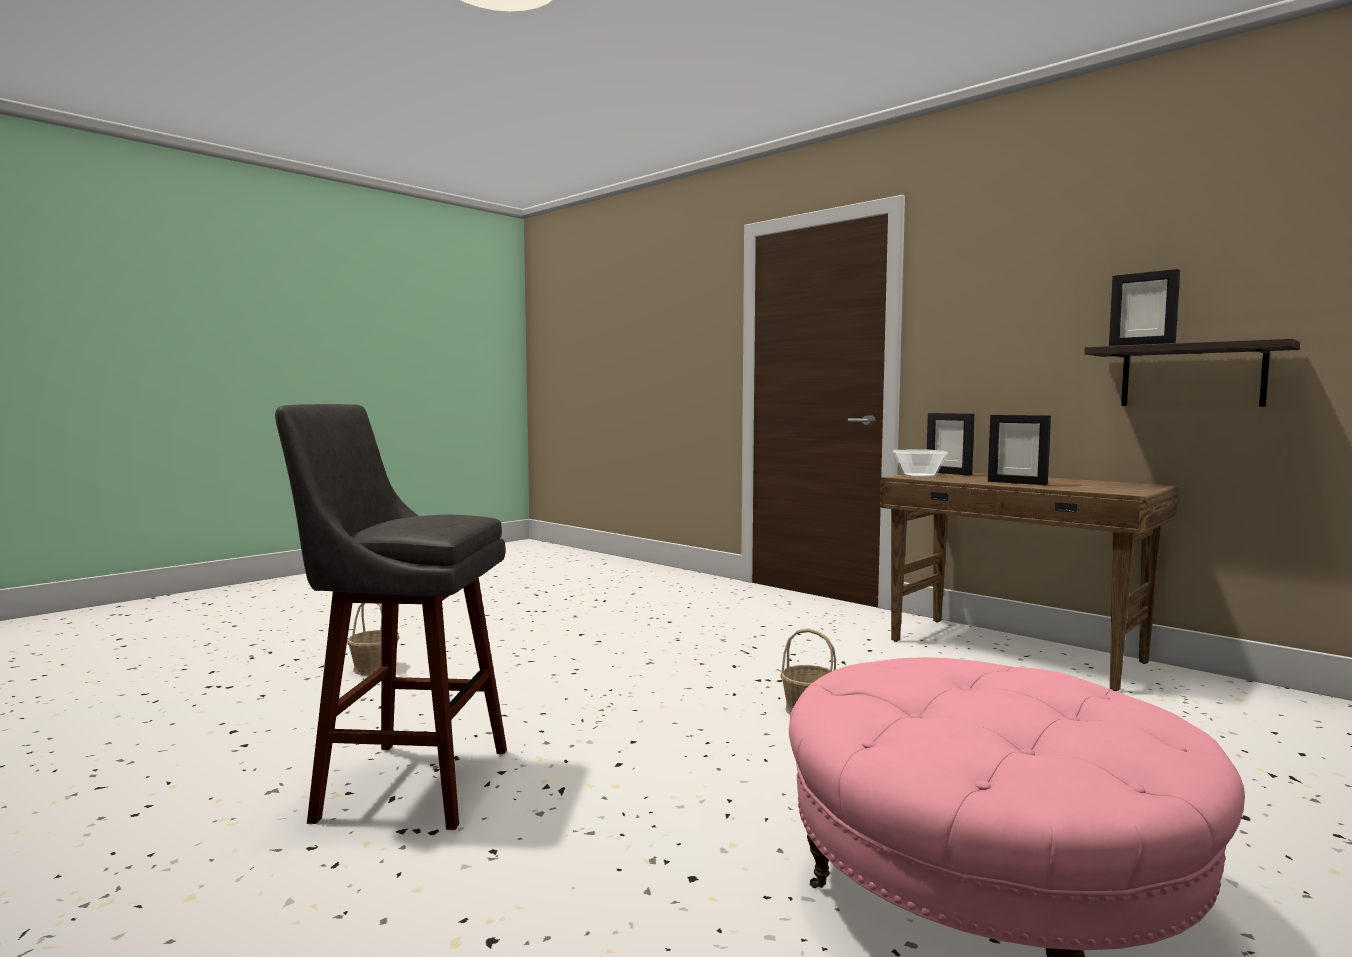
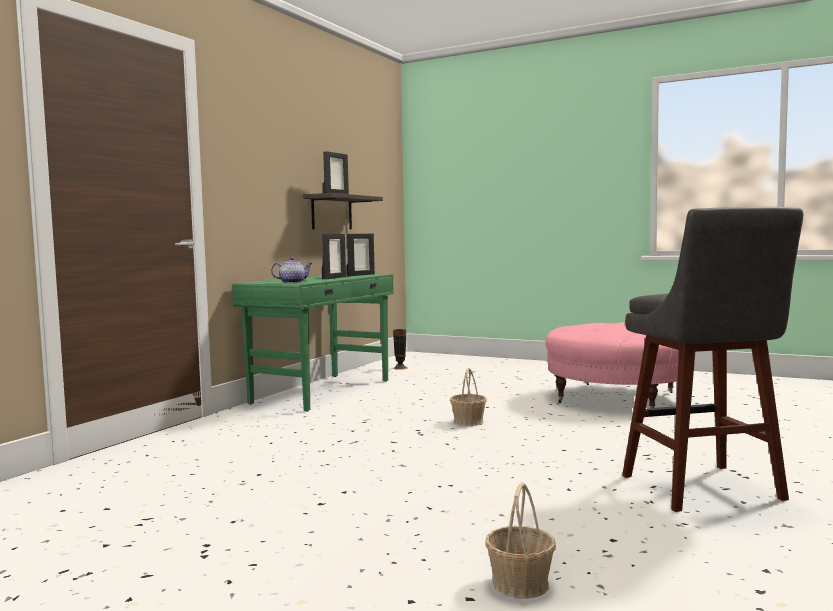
camera: 105 degrees left, 0 degrees up
brown console table [880,473,1178,691] -> green console table [232,274,394,412]
bowl [893,450,948,478] -> teapot [271,257,313,283]
picture frame [927,413,974,476] -> picture frame moved to [347,234,375,276]
none -> vase [393,329,407,370]

